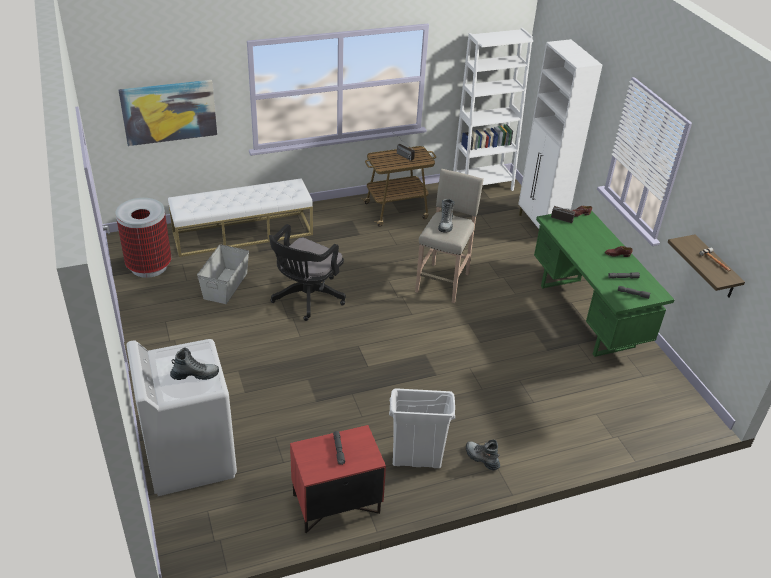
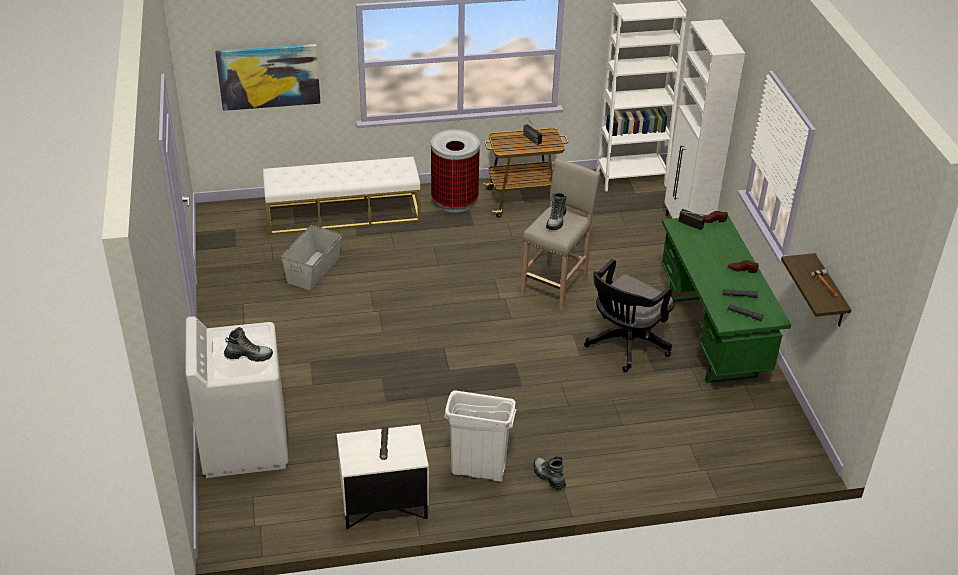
camera: 10 degrees right, 0 degrees up
trash can [115,198,171,278] -> trash can moved to [431,129,480,213]
black office chair [269,224,346,321] -> black office chair moved to [584,259,674,372]
red nightstand [290,425,386,533] -> white nightstand [337,425,429,529]

